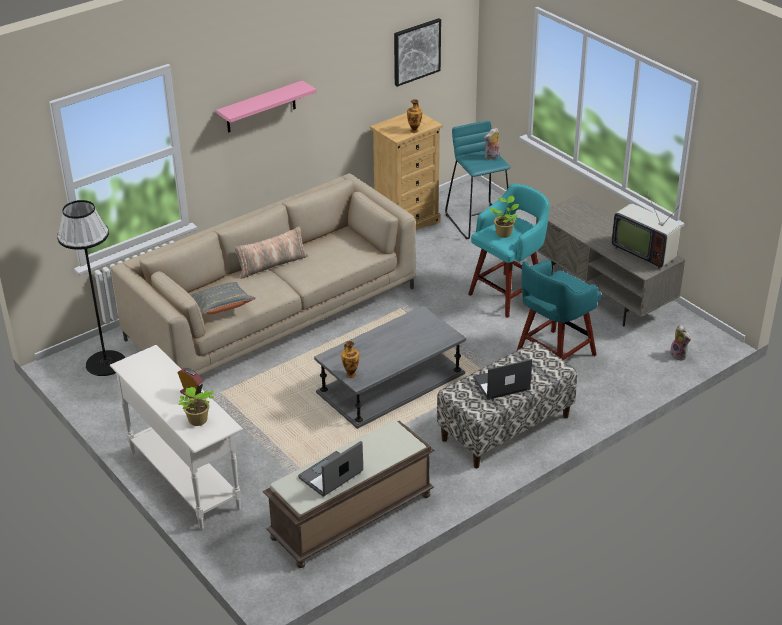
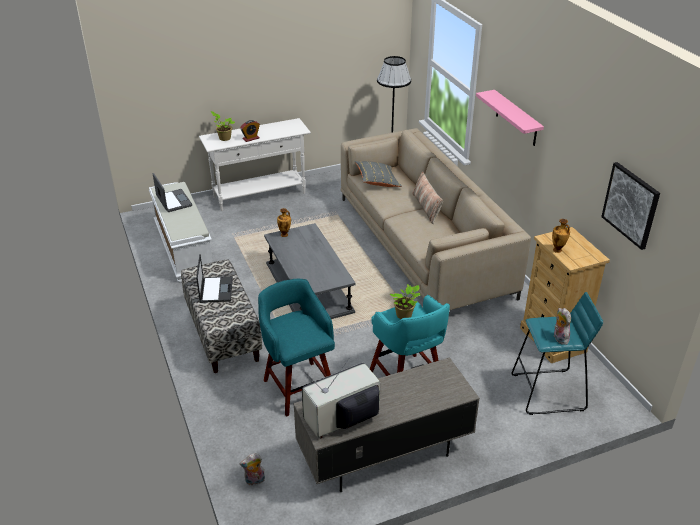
camera: 105 degrees right, 0 degrees up
brown bench [263,420,434,568] -> white bench [149,182,212,283]

